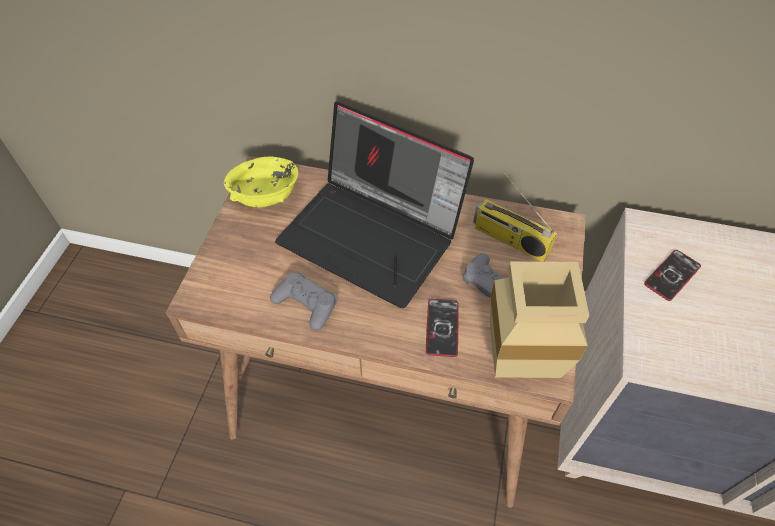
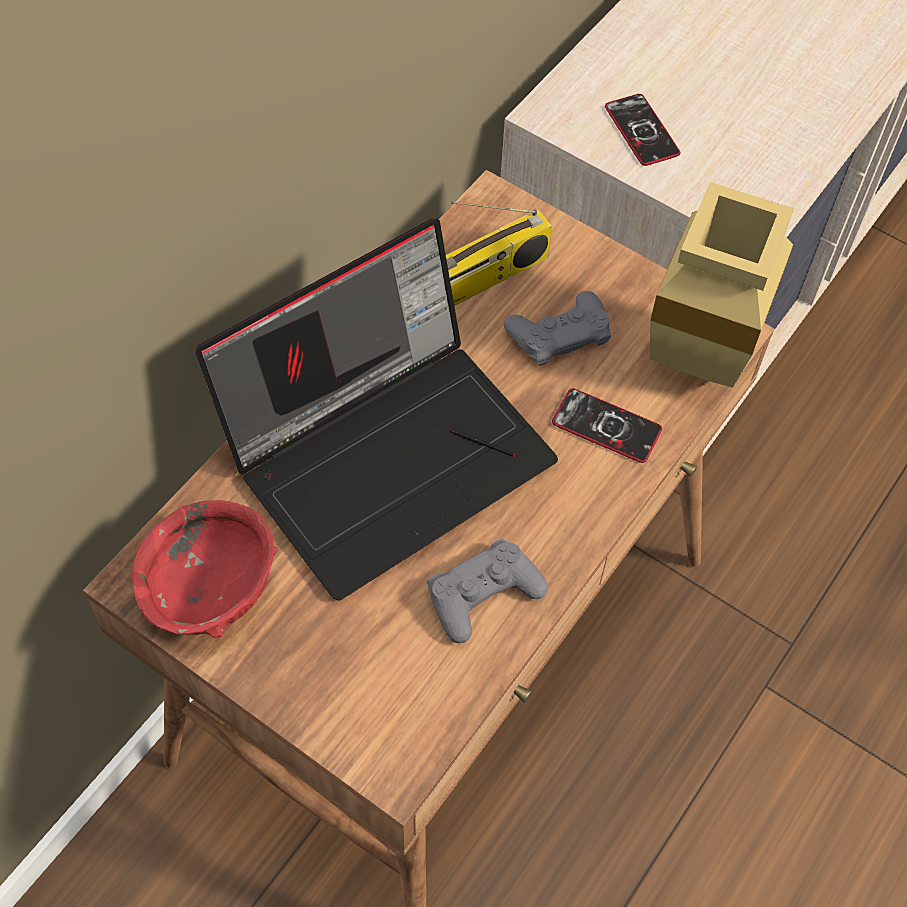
camera: 70 degrees left, 5 degrees up
yellow bowl [224,156,299,208] -> red bowl [132,500,278,639]

